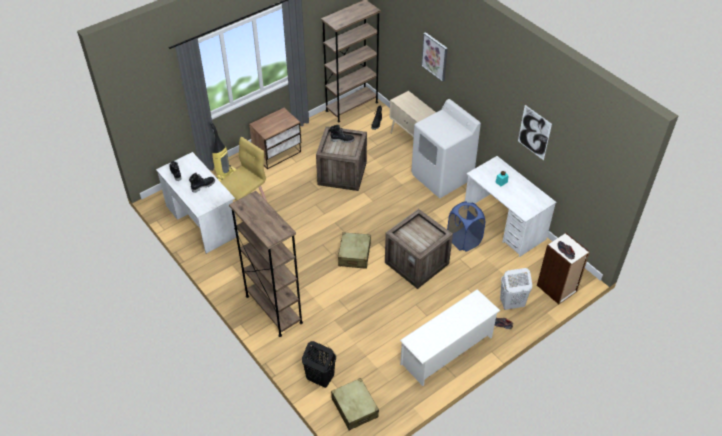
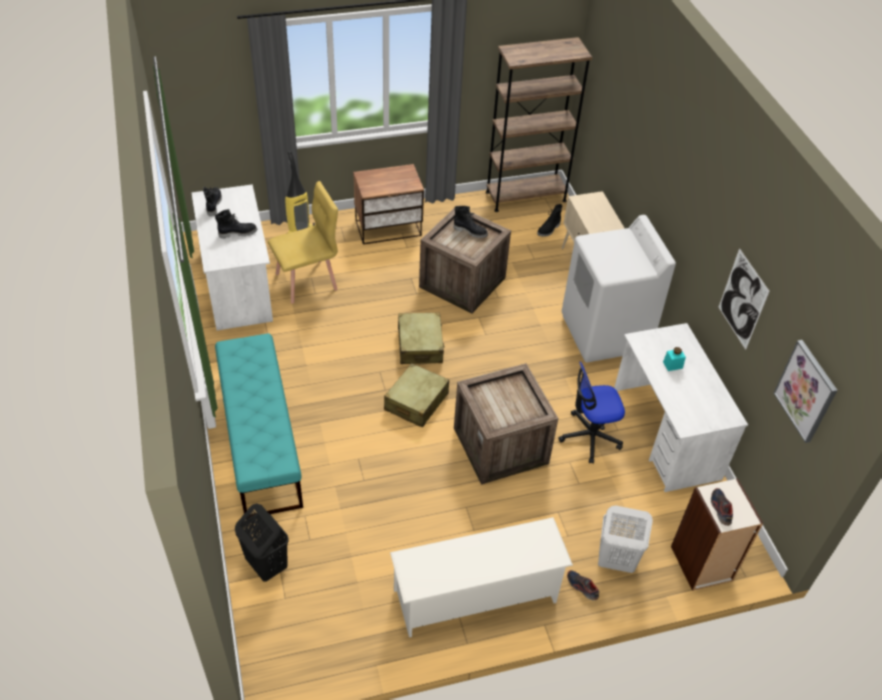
camera: 20 degrees right, 0 degrees up
brown bookcase [229,191,303,337] -> turquoise bench [215,333,303,519]
beige suitcase [331,378,379,431] -> beige suitcase moved to [398,312,445,364]
picture [421,32,448,82] -> picture moved to [774,340,837,443]
blue laundry basket [447,201,485,252] -> office chair [558,361,625,464]

